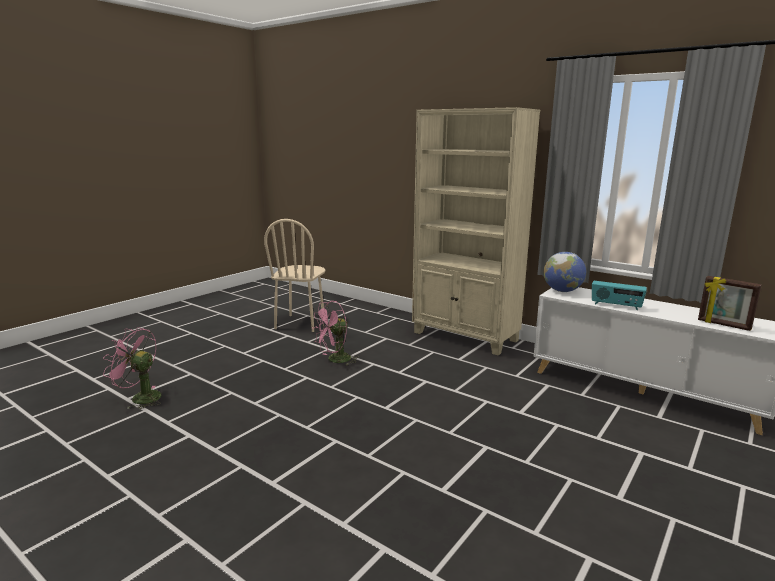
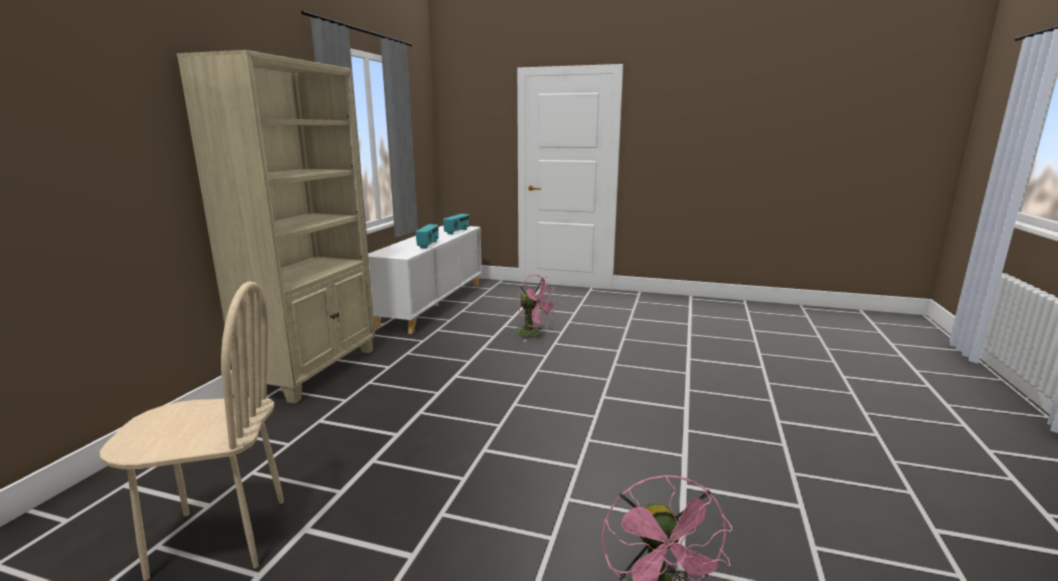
camera: 110 degrees left, 0 degrees up
pink fan [312,301,359,366] -> pink fan moved to [517,274,557,342]
globe [544,252,586,292] -> none
picture frame [698,276,762,331] -> radio [443,214,469,235]

